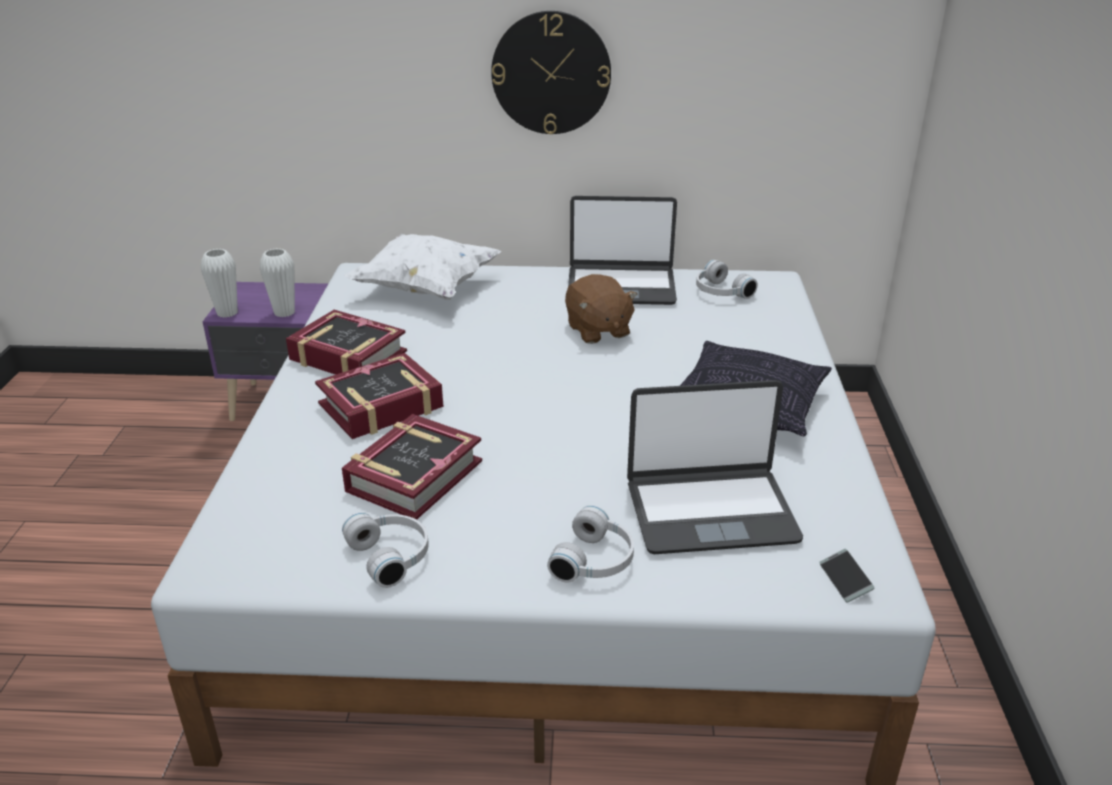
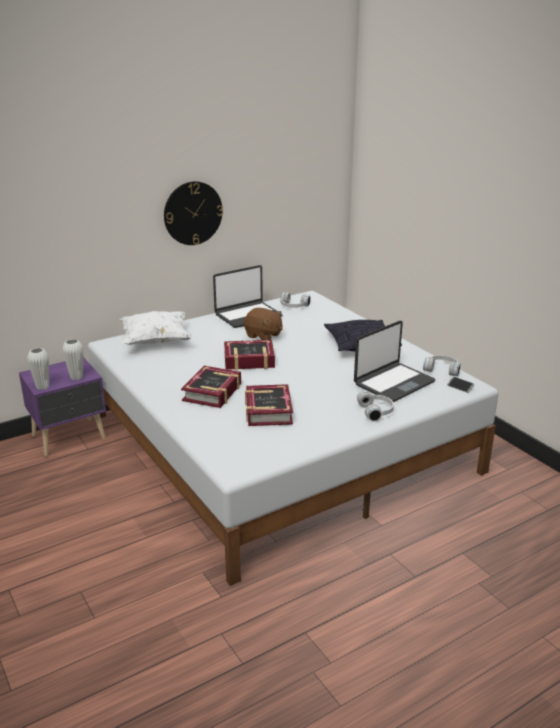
camera: 35 degrees left, 5 degrees down
book [286,310,407,375] -> book moved to [224,340,275,370]
white headphones [342,512,429,588] -> white headphones moved to [423,355,460,376]

